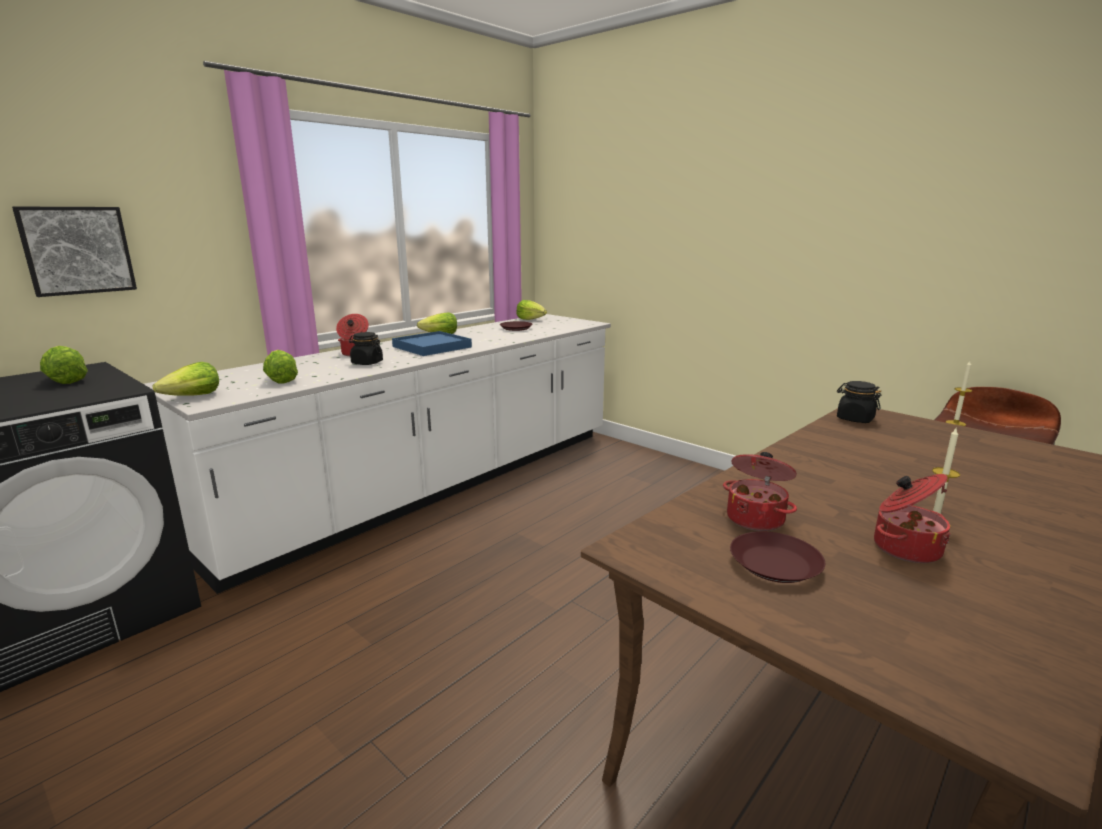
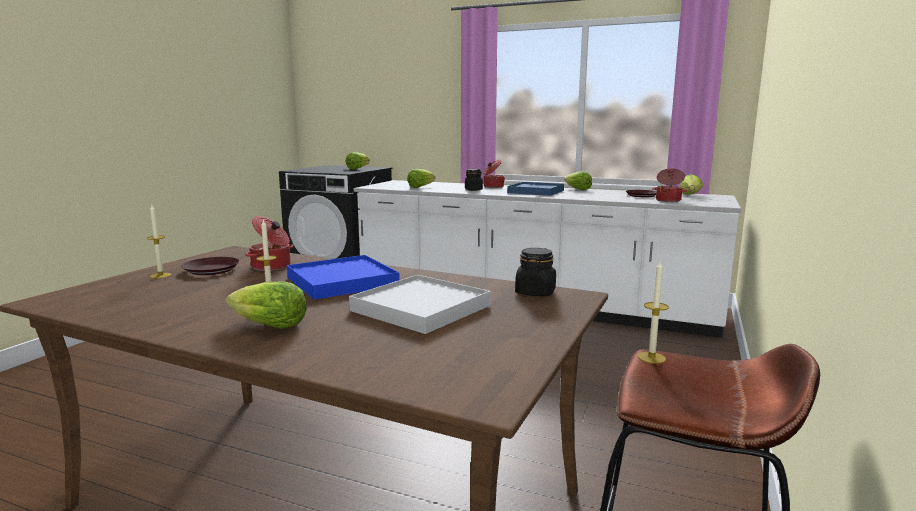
camera: 70 degrees right, 5 degrees down
picture [12,207,137,297] -> none
lettuce [153,362,219,396] -> lettuce moved to [226,281,307,329]
cooking pot [874,474,951,563] -> cooking pot moved to [652,169,687,202]
none -> candle [147,205,172,279]
none -> blue tray [287,255,400,300]
none -> white tray [349,275,491,334]

